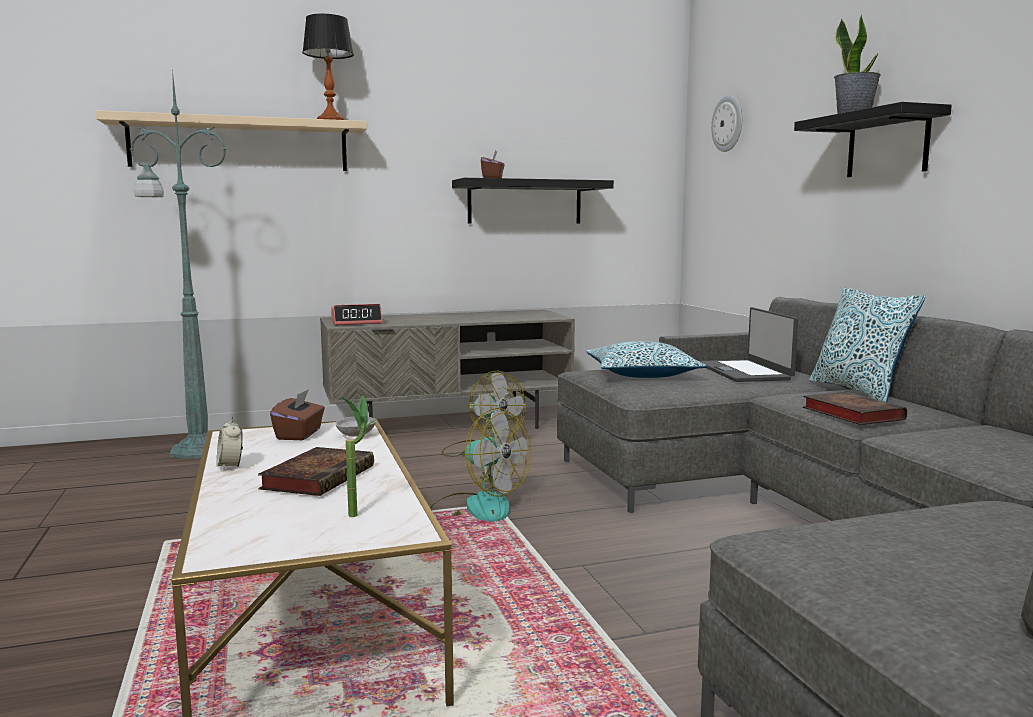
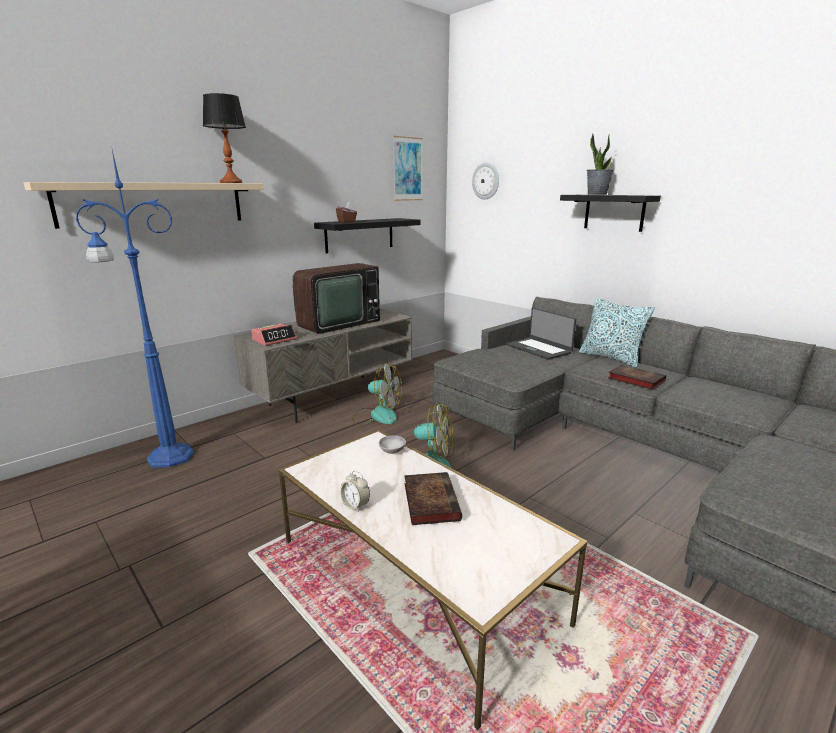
camera: 25 degrees left, 10 degrees up
green floor lamp [130,70,227,459] -> blue floor lamp [75,146,194,468]
brown tissue box [270,389,325,440] -> none
potted plant [341,395,377,517] -> none
pillow [586,341,707,378] -> none
none -> television [293,263,380,334]
none -> picture [392,136,423,201]

